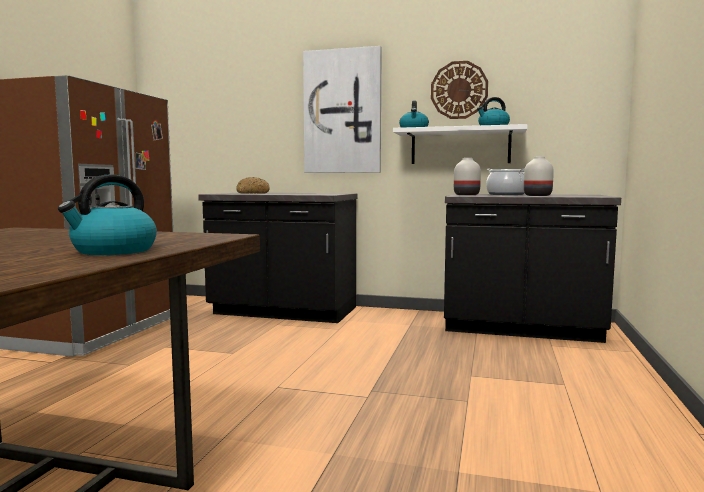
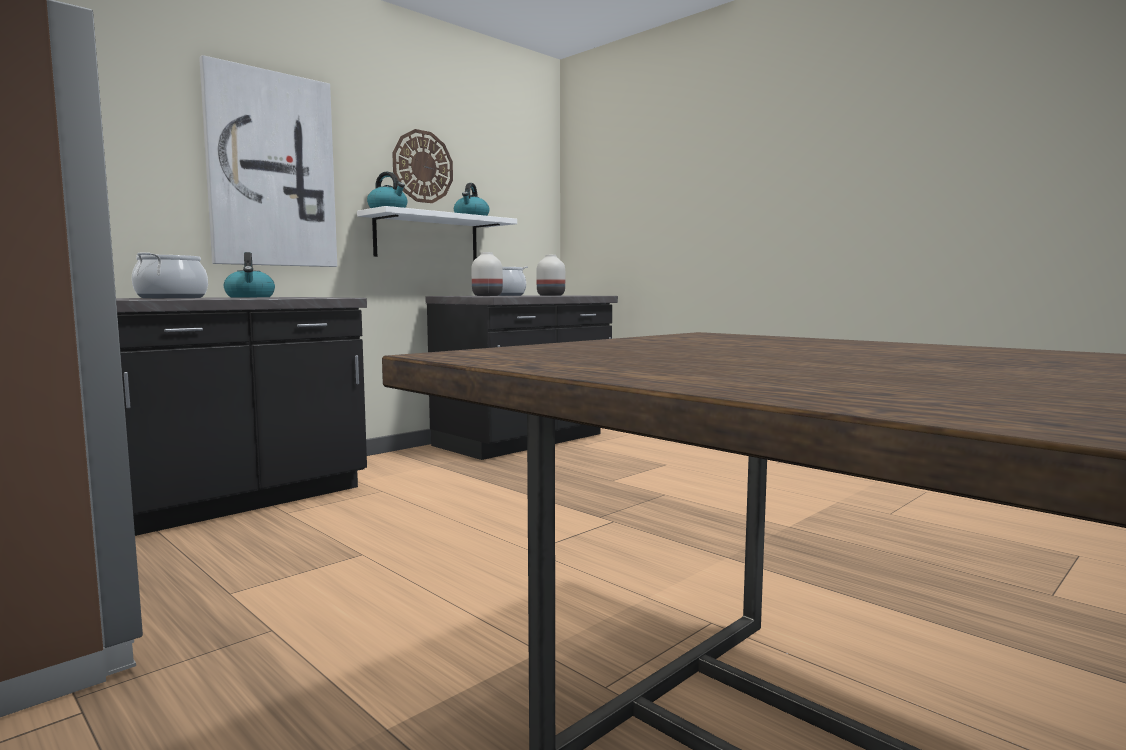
camera: 60 degrees left, 0 degrees up
kettle [58,174,157,255] -> kettle moved to [224,252,275,297]
bread [236,177,270,194] -> cooking pot [132,252,208,298]

